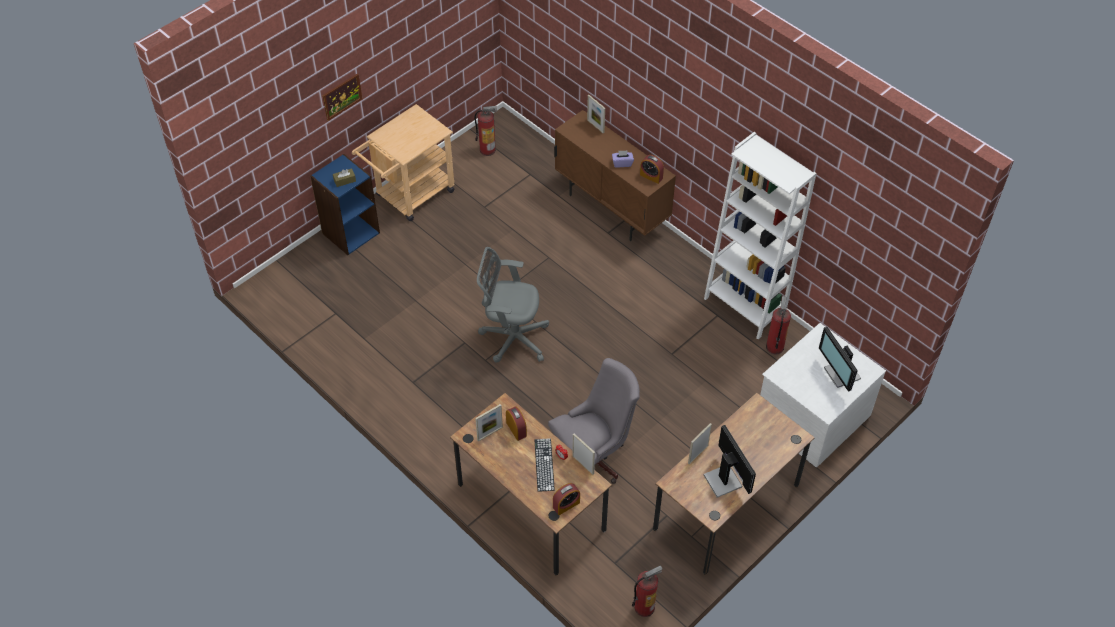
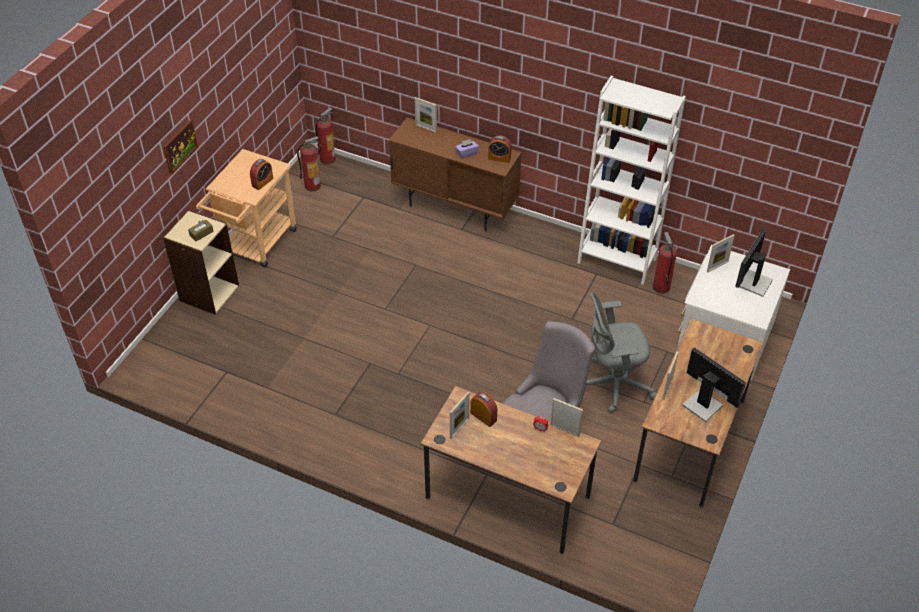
camera: 20 degrees left, 5 degrees down
blue bookcase [310,154,380,255] -> beige bookcase [163,210,239,315]
grey office chair [477,247,549,363] -> grey office chair moved to [585,292,656,413]
keyboard [535,438,555,492] -> none
alarm clock [553,483,580,515] -> alarm clock moved to [250,159,273,190]
fire extinguisher [632,565,663,617] -> fire extinguisher moved to [315,107,336,165]
monitor [819,327,861,392] -> monitor turned 75 degrees clockwise [735,228,773,297]
none -> picture frame [707,234,735,272]

